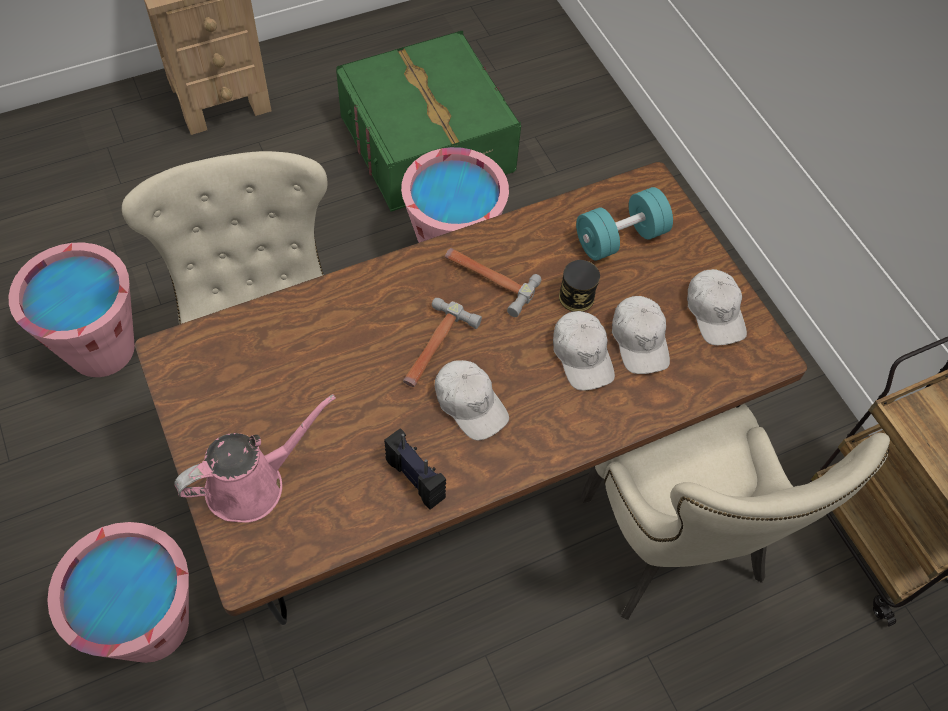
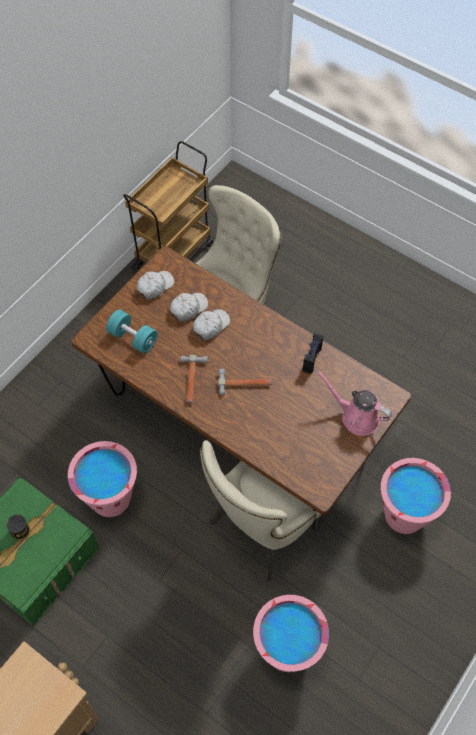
camera: 115 degrees left, 0 degrees up
white cap [435,360,509,441] -> none
can [559,260,600,312] -> can moved to [6,514,30,540]

